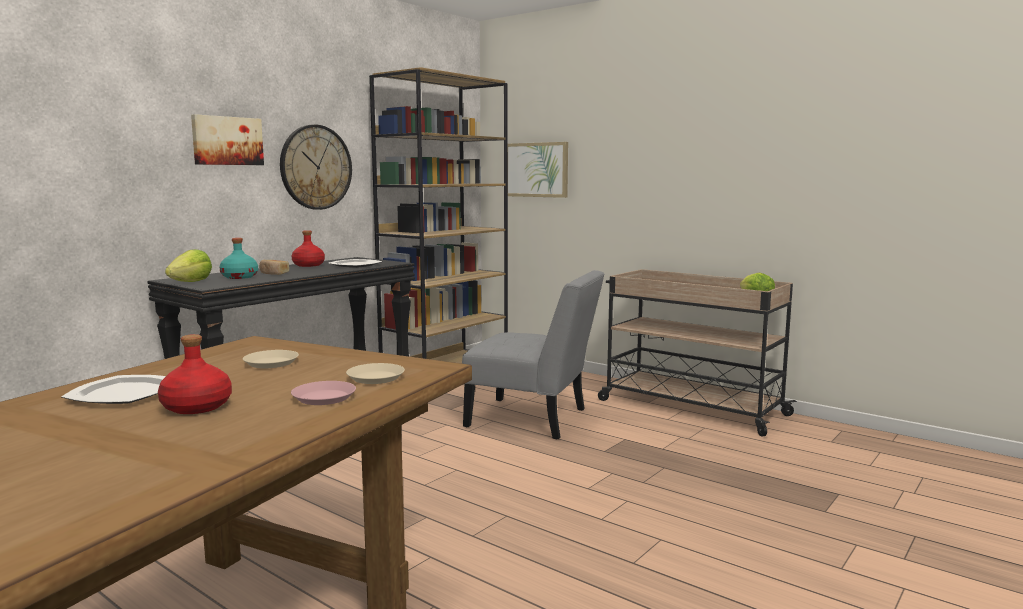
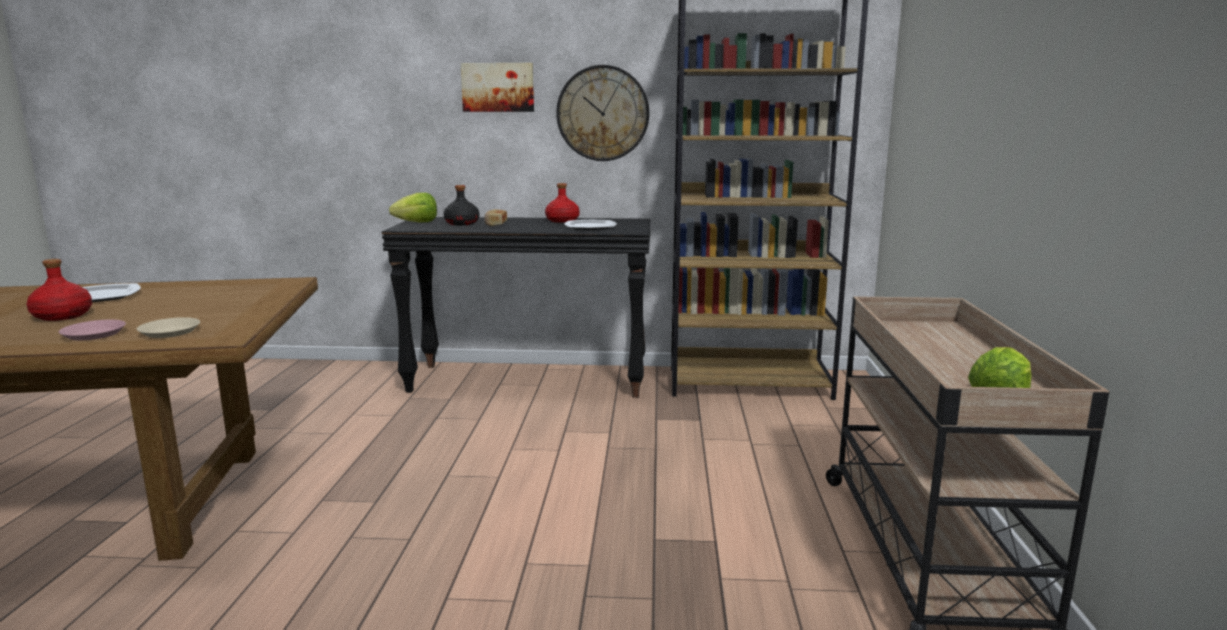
camera: 55 degrees right, 5 degrees up
turquoise bottle [219,238,258,279] -> black bottle [443,185,479,225]
beige plate [243,350,299,368] -> none
grey chair [462,270,604,439] -> none
picture [508,142,568,198] -> none

